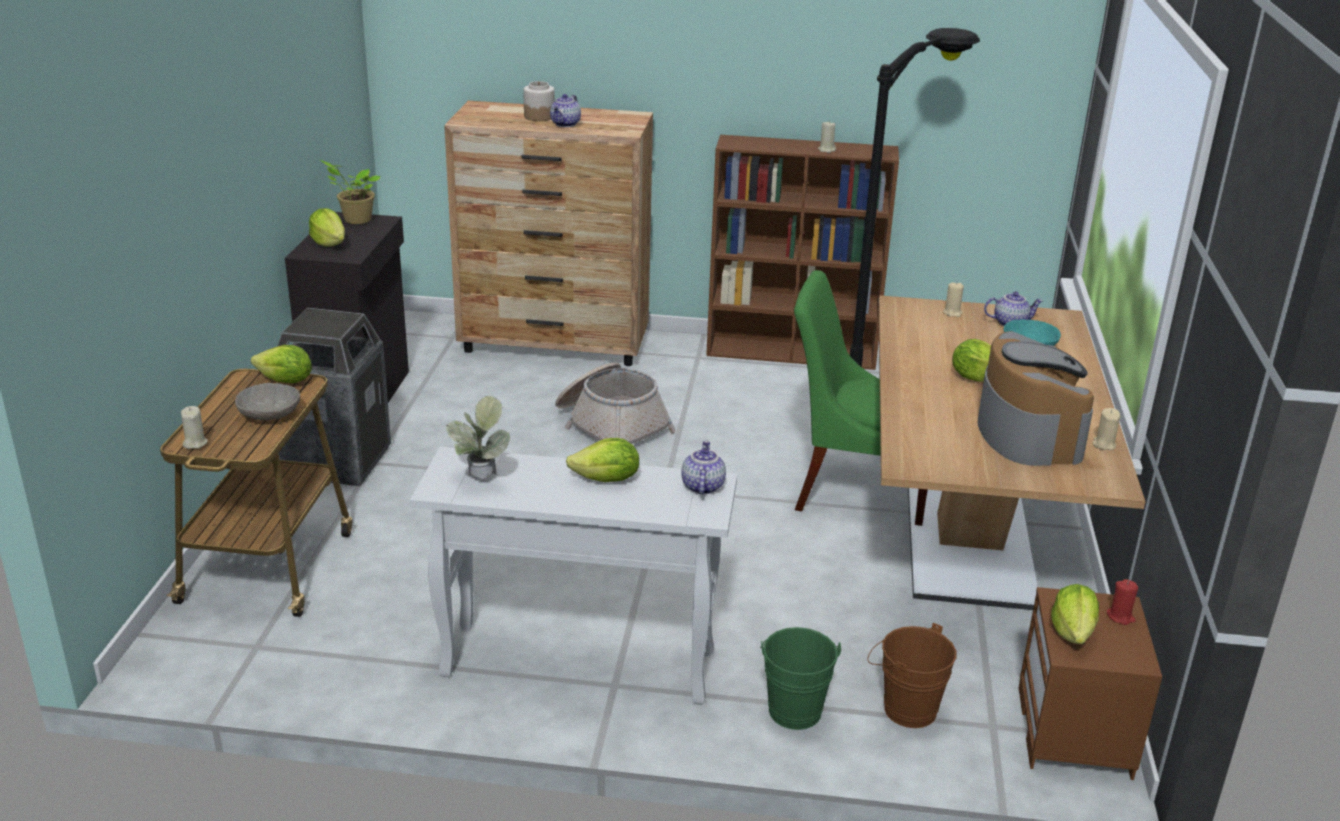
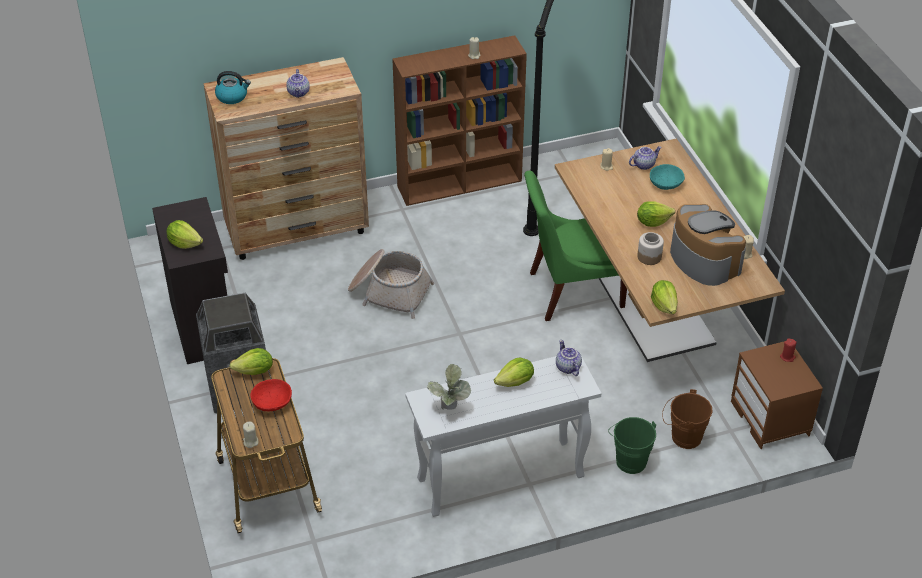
camera: 25 degrees left, 15 degrees up
grey bowl [235,383,300,420] -> red bowl [250,379,292,411]
potted plant [320,160,380,224] -> none
jar [523,81,555,121] -> jar moved to [637,232,664,265]
lettuce [1051,584,1099,644] -> lettuce moved to [651,280,678,314]
none -> kettle [215,71,251,104]

